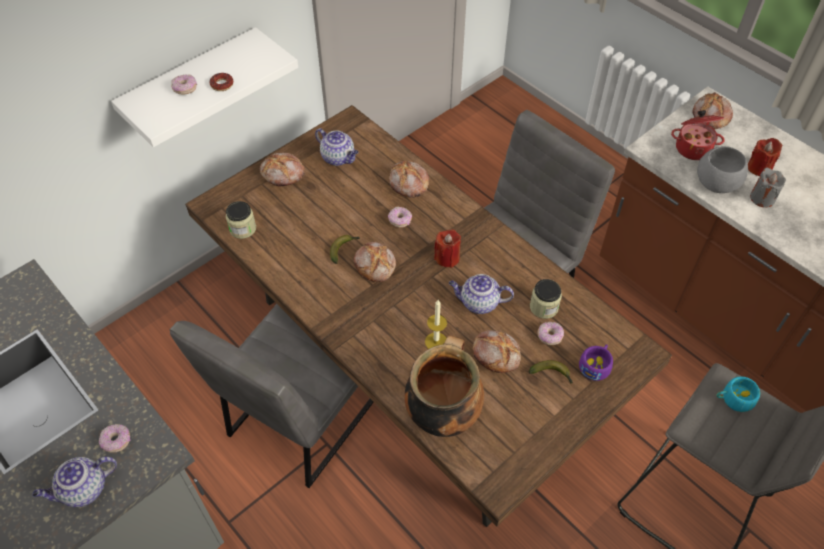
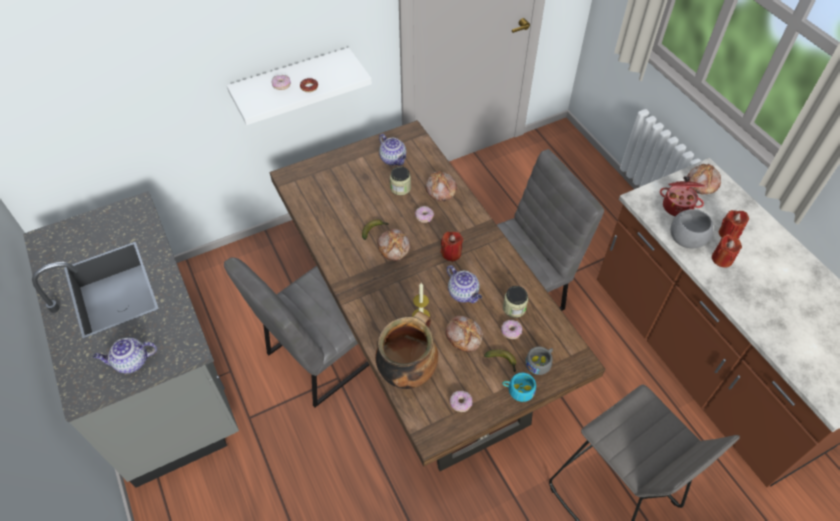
camera: 15 degrees right, 0 degrees up
donut [99,424,131,453] -> donut moved to [450,391,472,412]
jar [226,201,256,239] -> jar moved to [390,166,411,195]
bread [260,153,305,187] -> none
teapot [449,274,514,314] -> teapot turned 150 degrees counterclockwise [447,265,482,303]
purple cup [579,344,613,381] -> grey cup [525,347,553,375]
turquoise cup [716,376,760,412] -> turquoise cup moved to [502,373,536,402]
grey candle [750,168,786,207] -> red candle [712,234,742,267]

